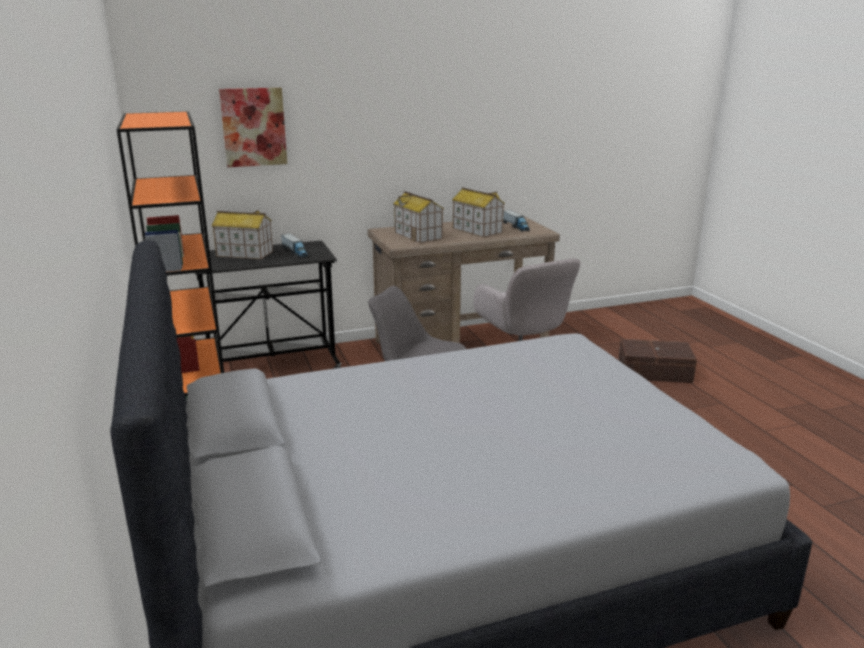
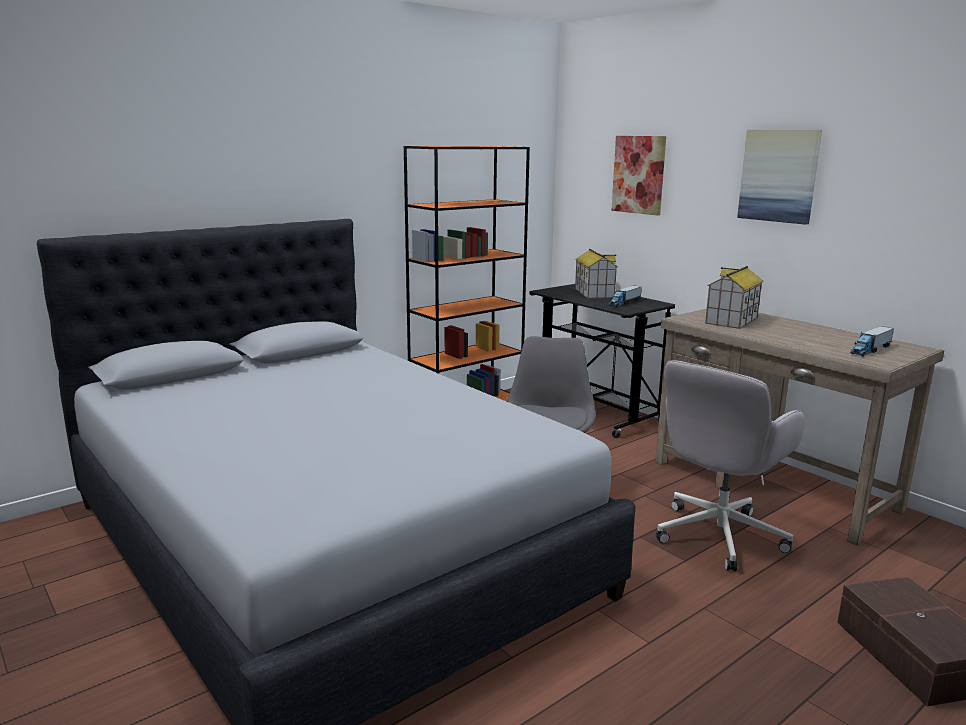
camera: 70 degrees right, 5 degrees down
toy house [452,187,505,237] -> none
none -> picture [737,129,822,225]

